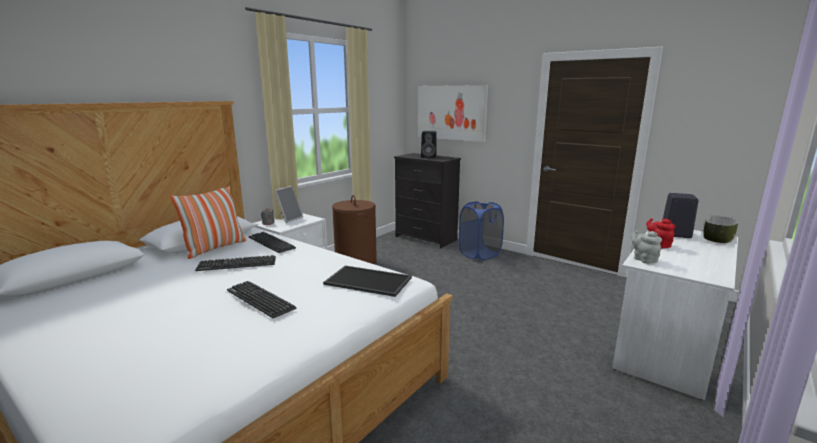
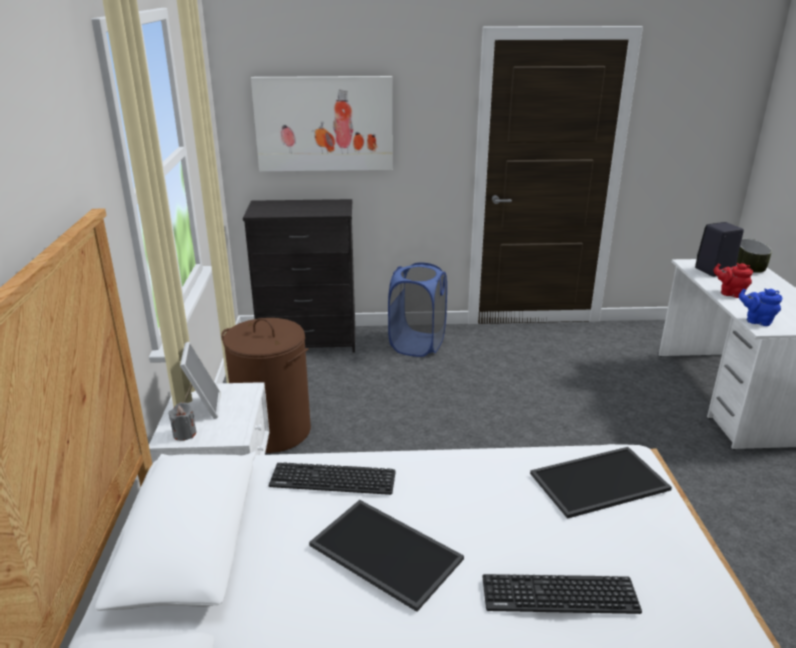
camera: 40 degrees left, 10 degrees up
pillow [170,186,247,259] -> none
keyboard [195,255,276,271] -> tray [309,500,464,612]
black speaker [421,131,437,158] -> none
grey teapot [631,230,662,264] -> blue teapot [739,289,782,326]

